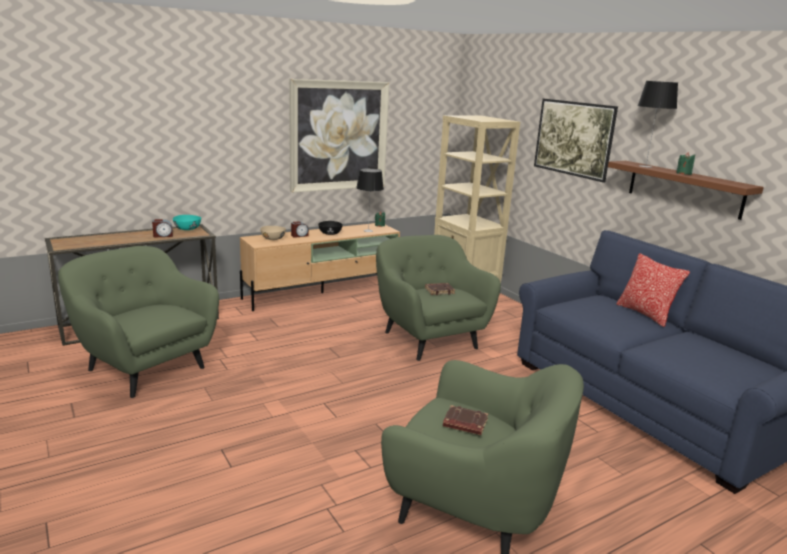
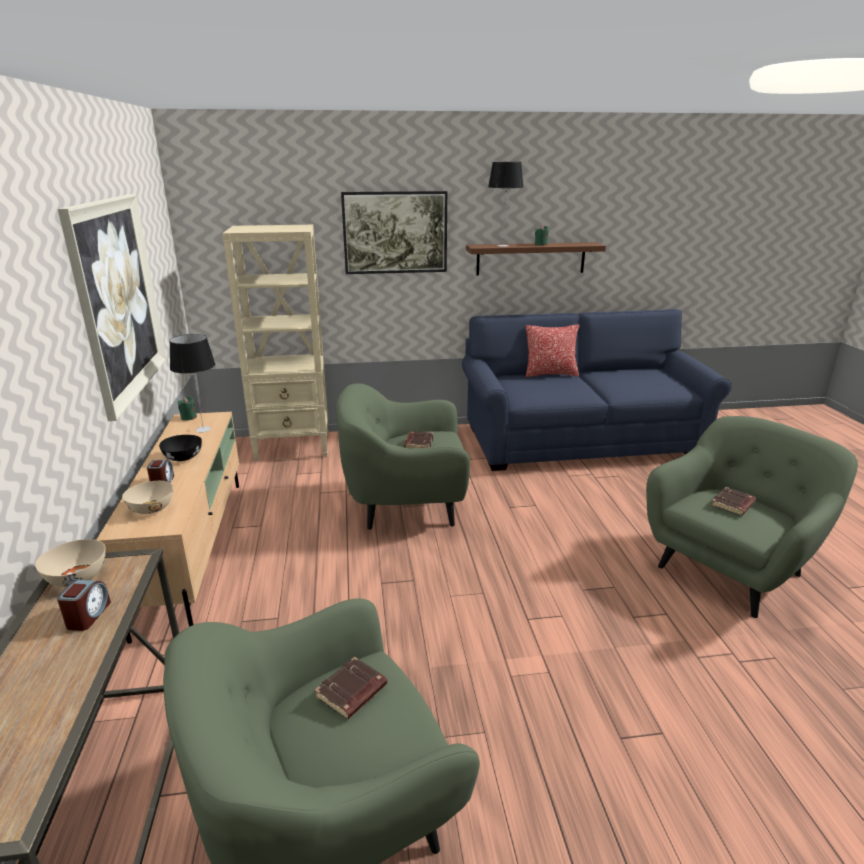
camera: 65 degrees left, 5 degrees up
turquoise bowl [173,215,201,230] -> beige bowl [35,539,106,587]
none -> brown book [315,657,387,719]

